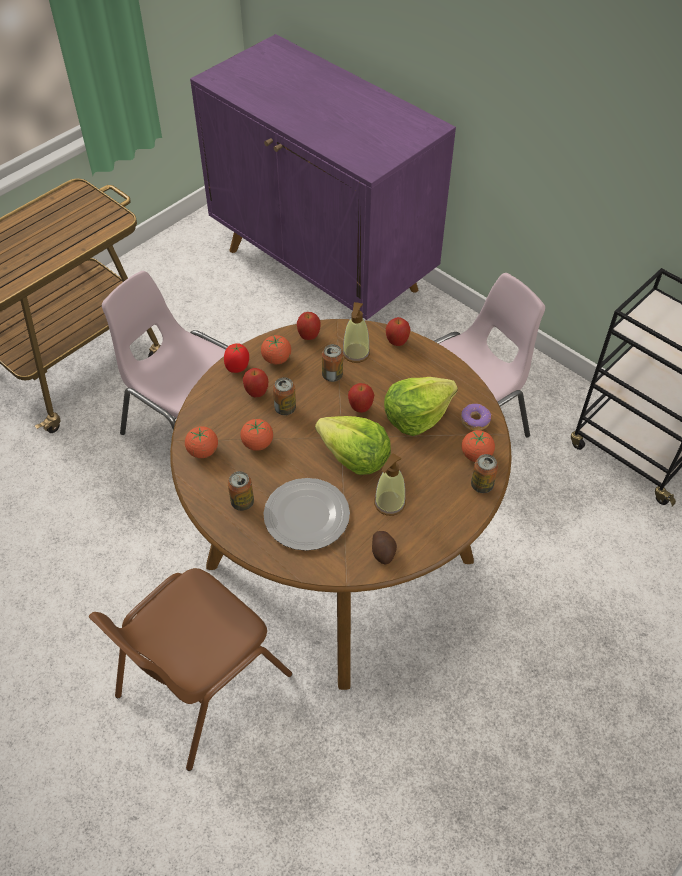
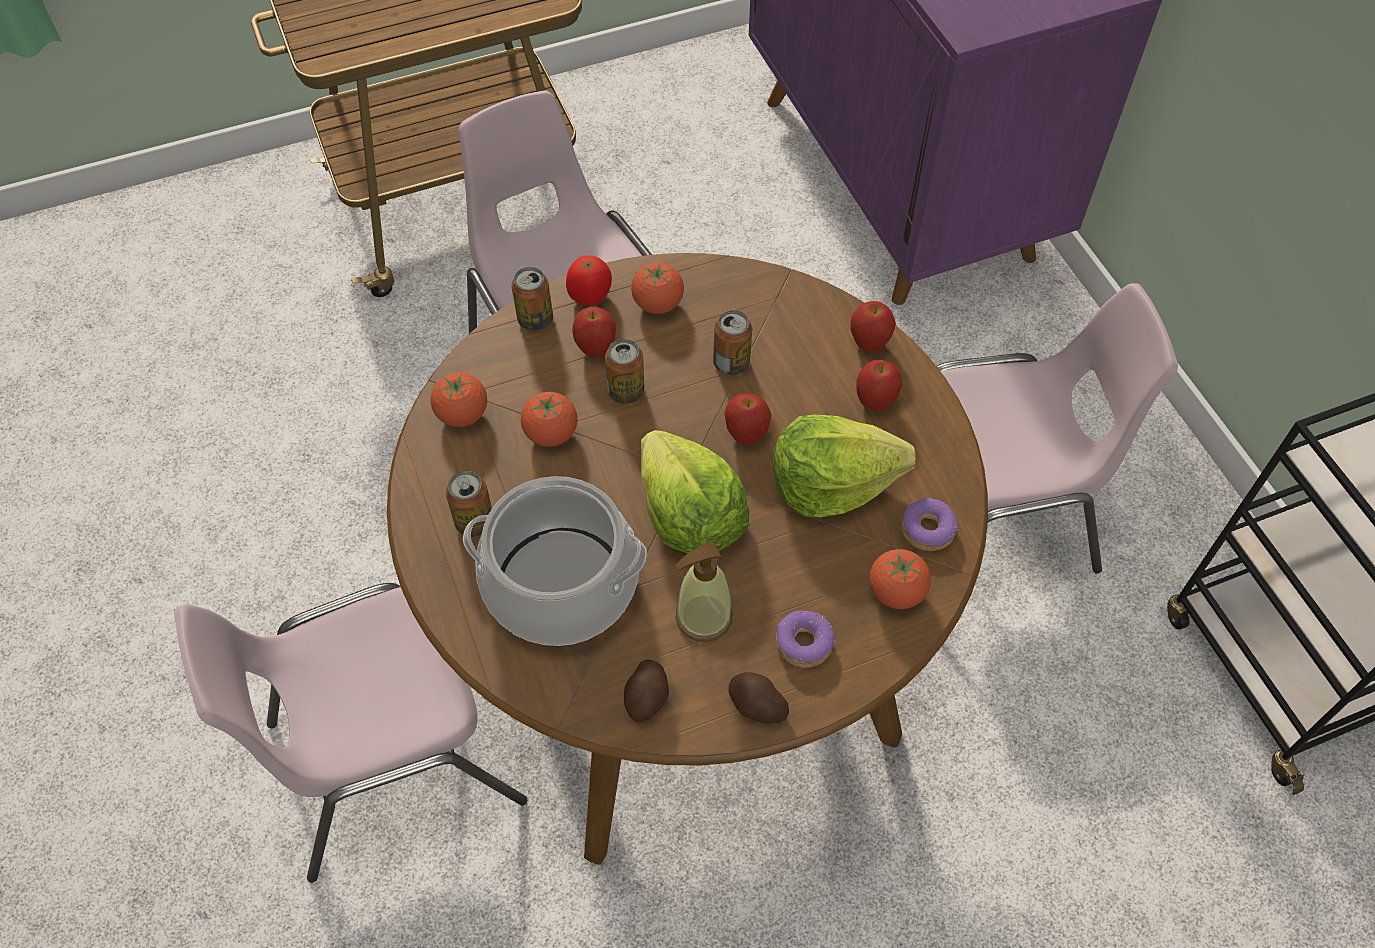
camera: 25 degrees right, 5 degrees up
brown chair [89,568,292,771] -> pink chair [174,583,527,883]
plate [263,478,350,551] -> cooking pot [463,476,647,646]
apple [297,312,321,340] -> apple moved to [856,360,903,411]
soap dispenser [342,302,370,363] -> none
can [471,454,498,493] -> can moved to [511,267,553,331]
none -> potato [729,672,789,724]
none -> donut [775,610,835,668]

